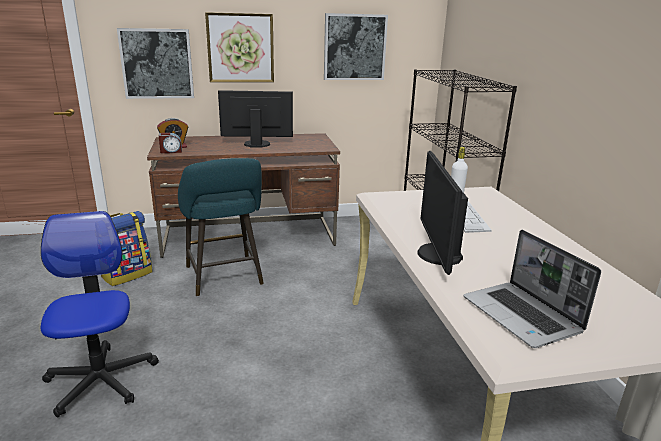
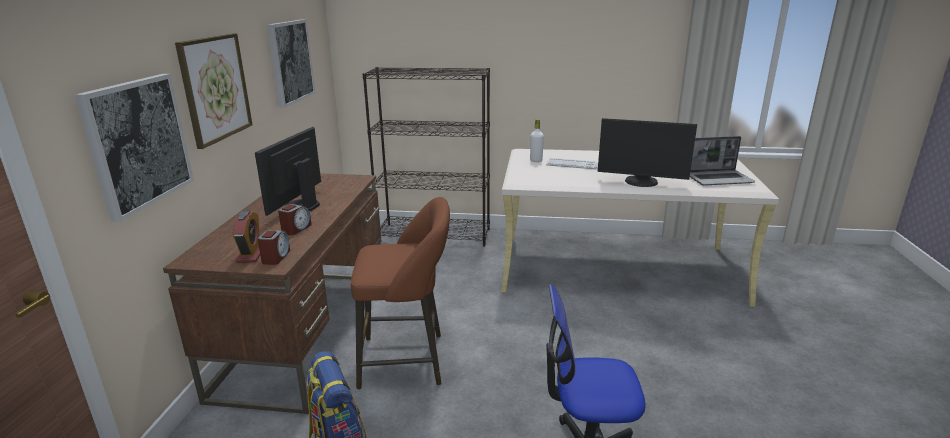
camera: 70 degrees left, 0 degrees up
turquoise stool [178,158,264,297] -> brown stool [351,197,450,390]
none -> alarm clock [278,204,312,235]

